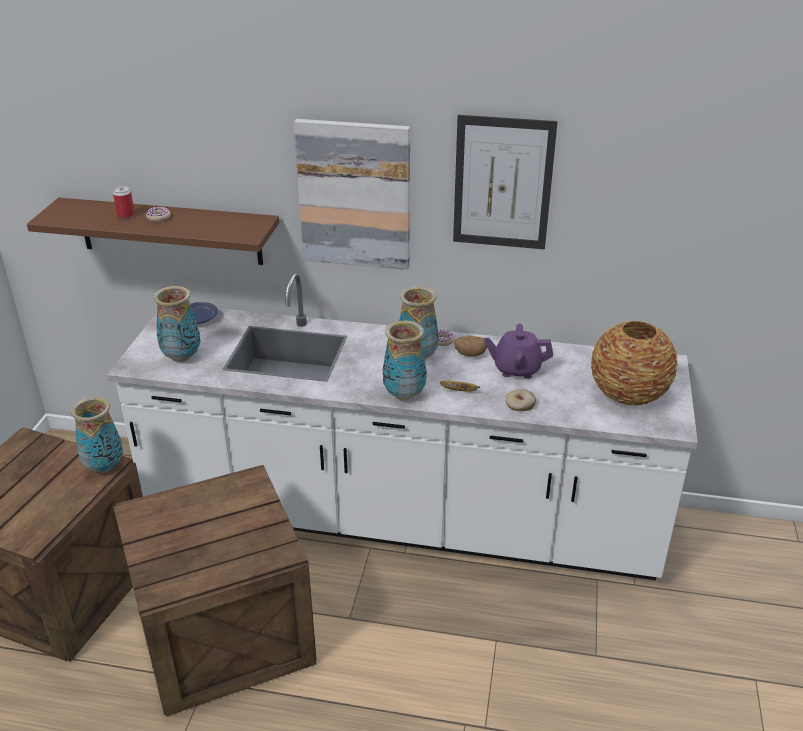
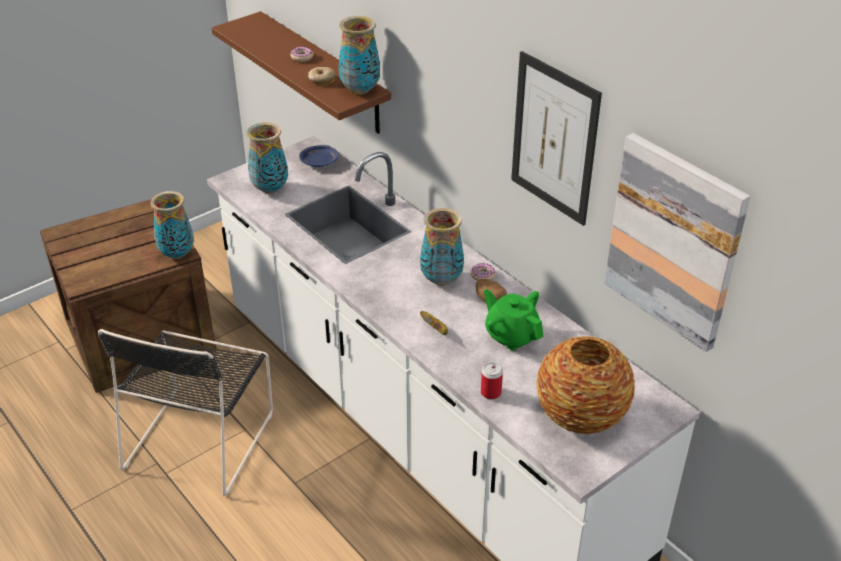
camera: 40 degrees right, 5 degrees up
can [113,186,135,219] -> can moved to [481,362,503,400]
crate [114,465,317,716] -> black chair [98,329,273,496]
picture [294,119,410,270] -> picture moved to [604,133,750,352]
vase [383,321,427,400] -> vase moved to [339,16,380,95]
purple teapot [484,323,553,379] -> green teapot [484,289,544,351]
donut [505,389,536,411] -> donut moved to [308,67,336,86]

